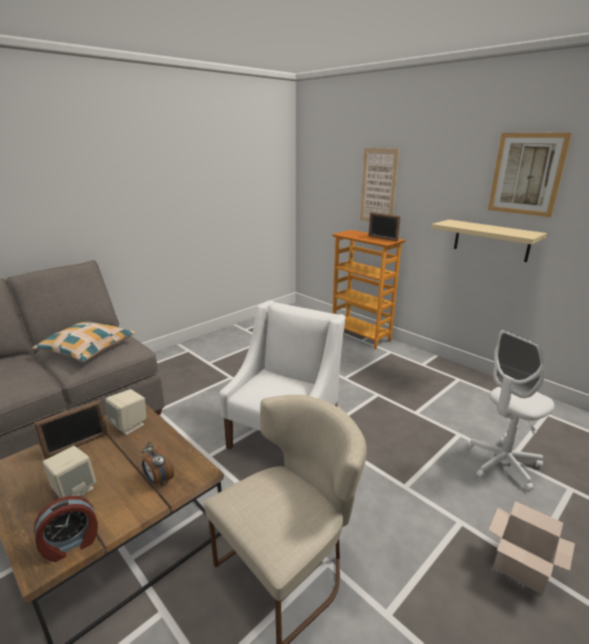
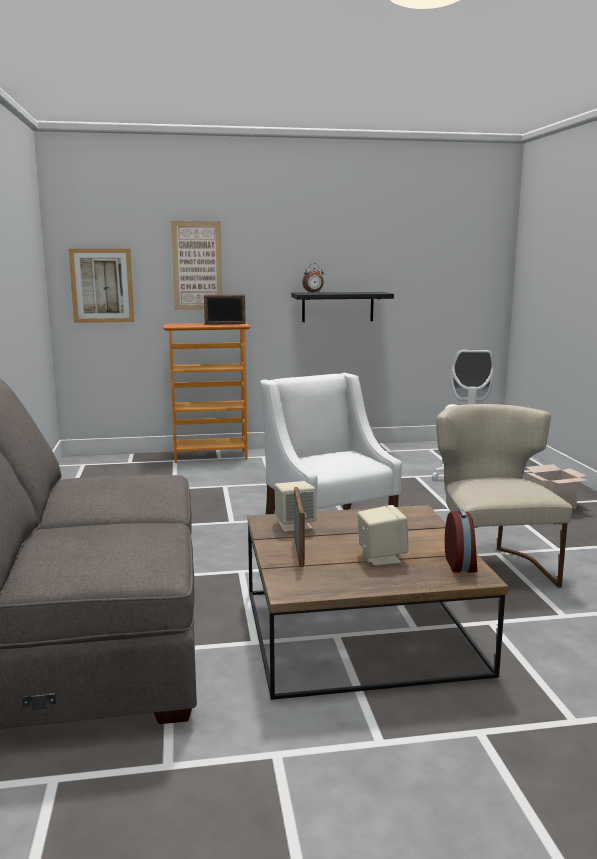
camera: 55 degrees left, 10 degrees down
pillow [32,321,136,362] -> none
alarm clock [142,442,174,486] -> alarm clock moved to [302,263,324,293]
beige shelf [431,220,547,262] -> black shelf [291,292,394,322]
picture [488,133,572,217] -> picture moved to [69,249,134,323]

